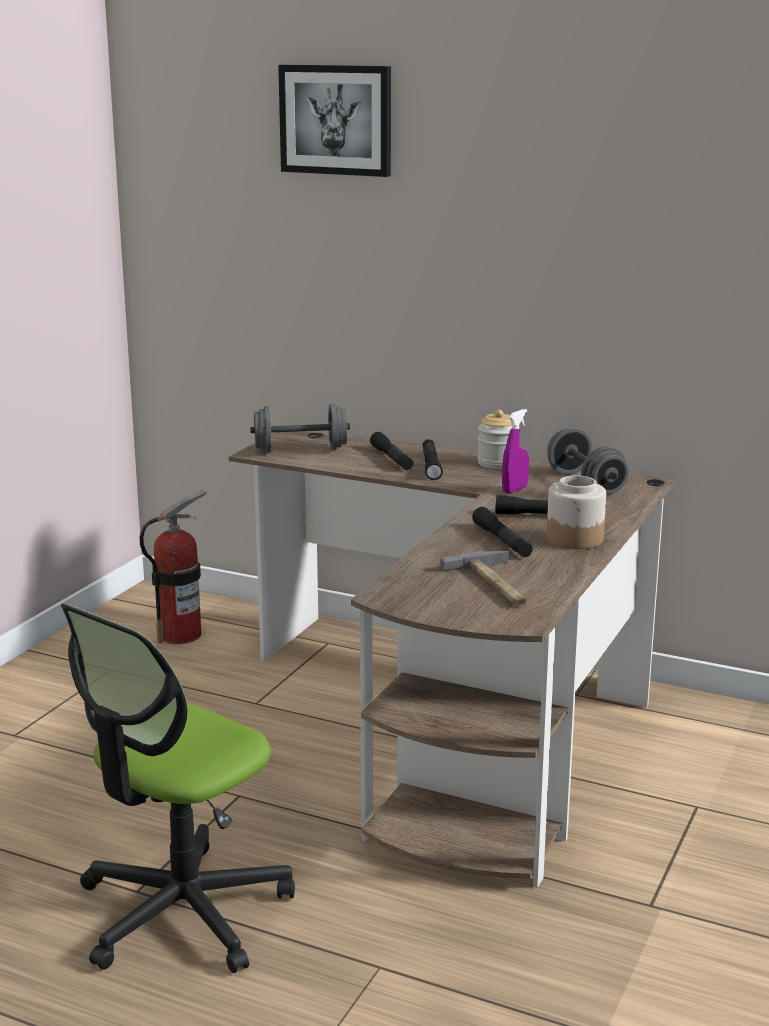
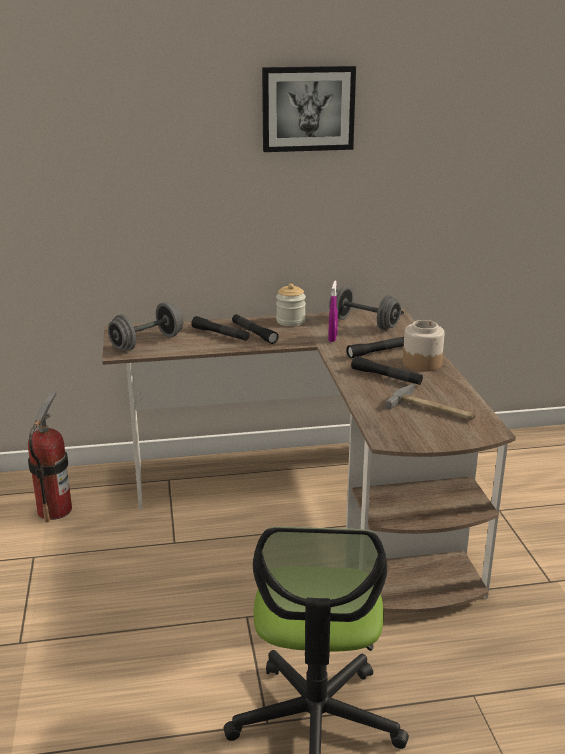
camera: 35 degrees left, 5 degrees up
picture [278,65,391,177] -> picture moved to [262,66,356,152]

